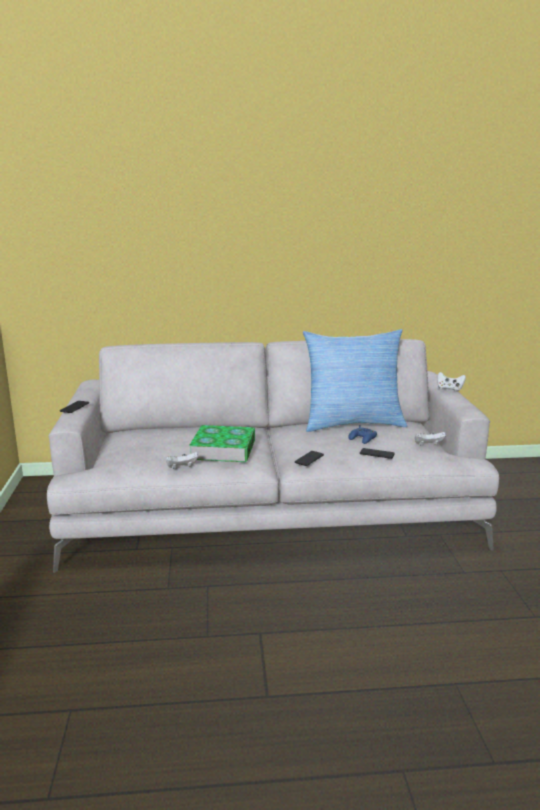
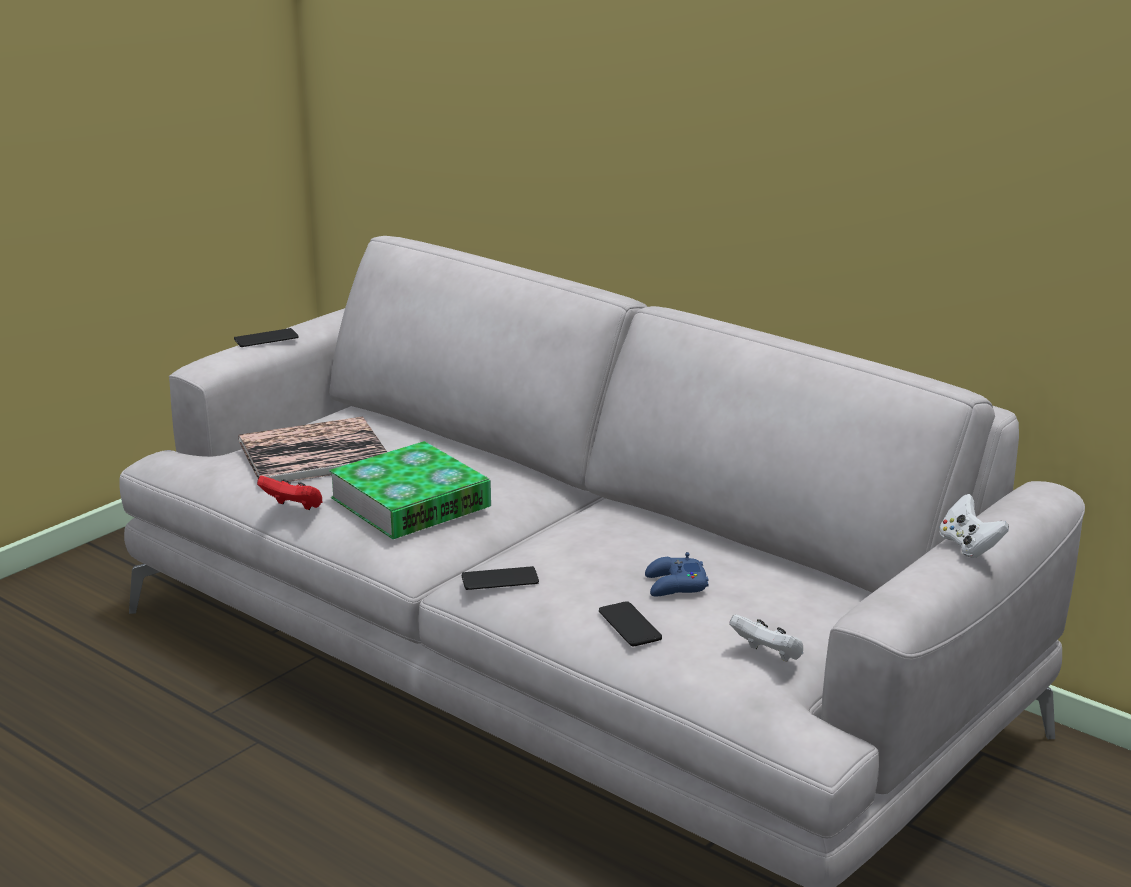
camera: 45 degrees right, 5 degrees up
white game controller [166,452,199,469] -> red game controller [257,476,323,510]
pillow [303,329,407,432] -> none
none -> book [238,417,387,482]

